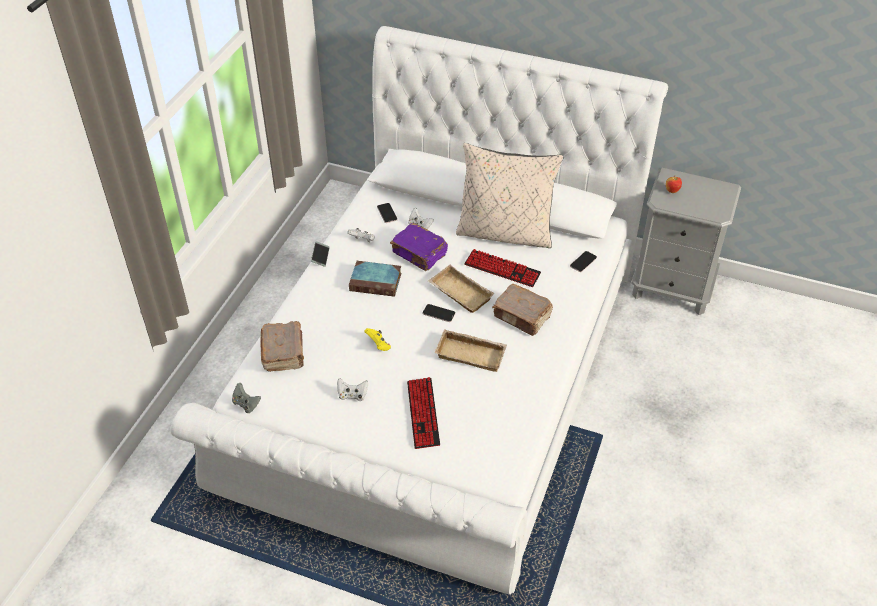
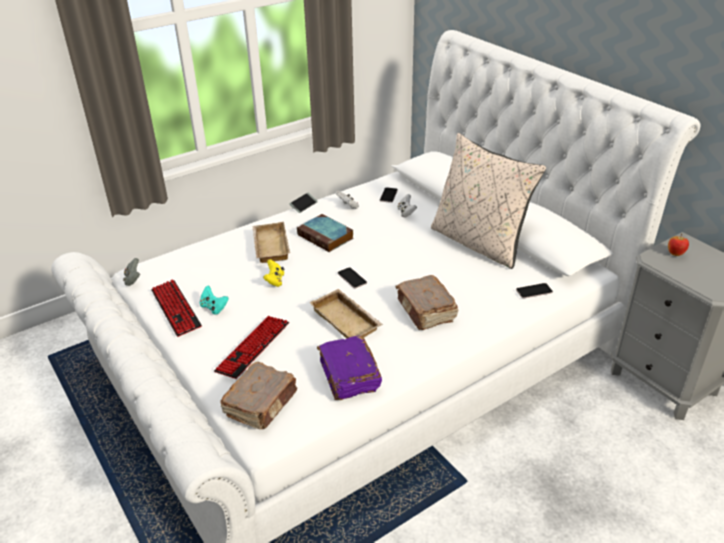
camera: 35 degrees right, 10 degrees down
brown book [260,321,304,372] -> brown book moved to [220,362,297,429]
white game controller [337,378,368,401] -> turquoise game controller [200,286,229,315]
purple book [390,223,448,271] -> purple book moved to [317,336,382,400]
beige tray [428,265,495,313] -> beige tray moved to [252,222,290,263]
keyboard [464,249,541,287] -> keyboard moved to [151,279,202,337]

